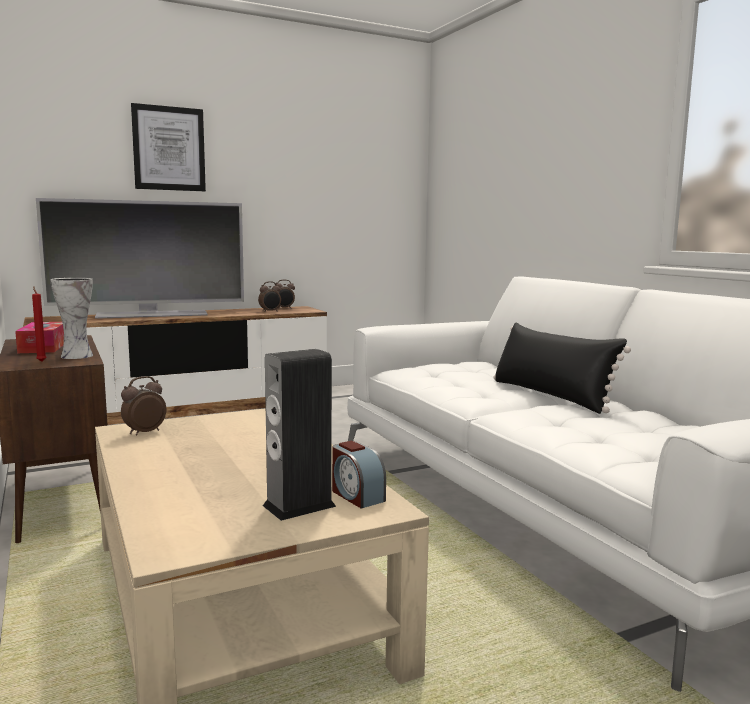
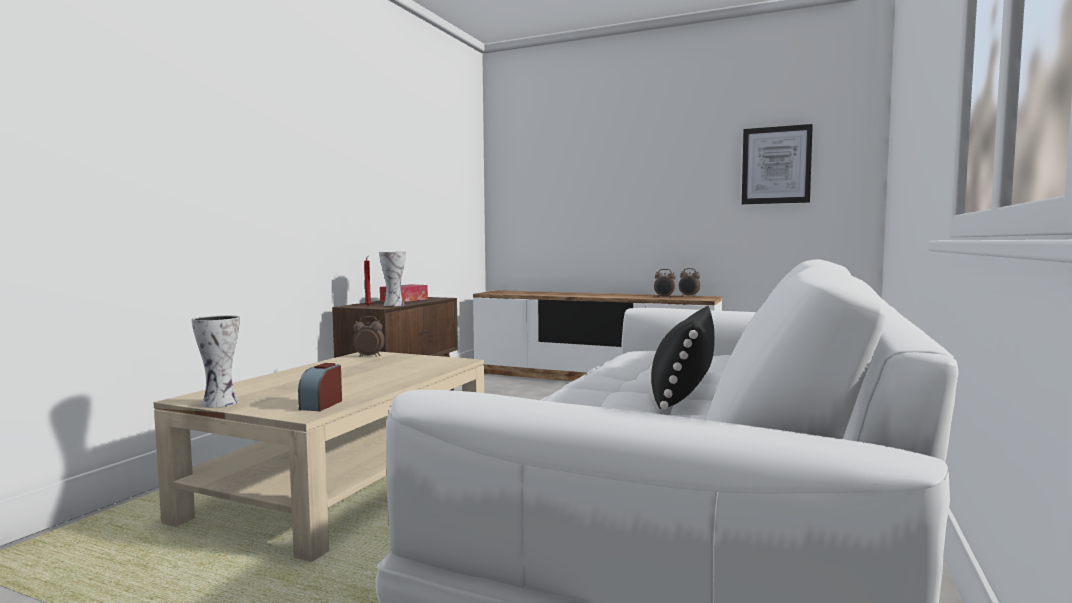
camera: 50 degrees right, 5 degrees down
television [36,198,244,319] -> none
picture [131,103,206,191] -> picture moved to [742,124,813,204]
speaker [263,349,336,521] -> none
none -> vase [191,315,239,408]

